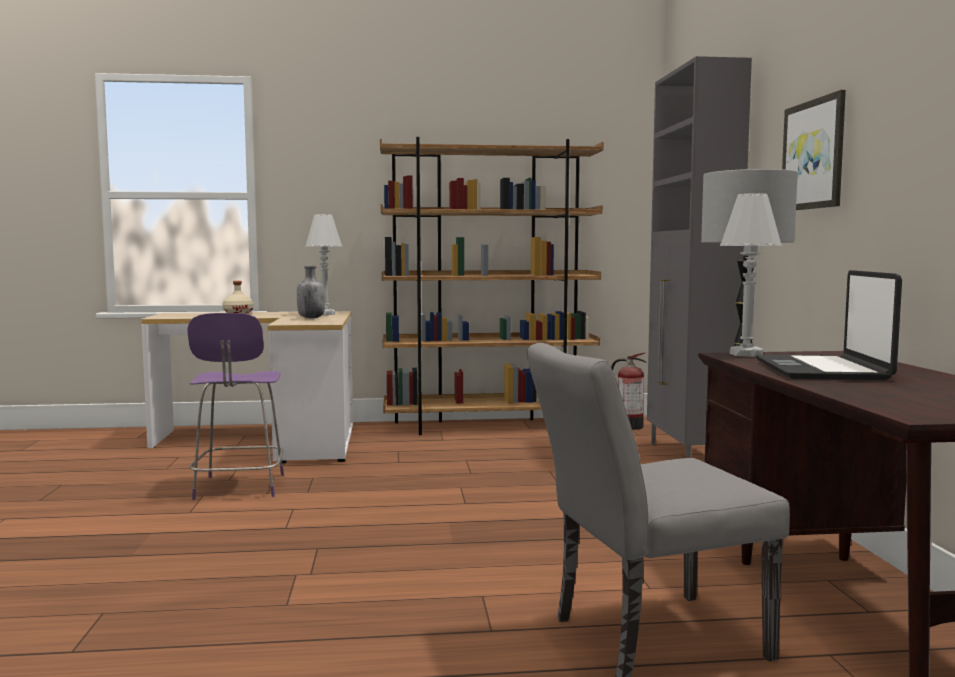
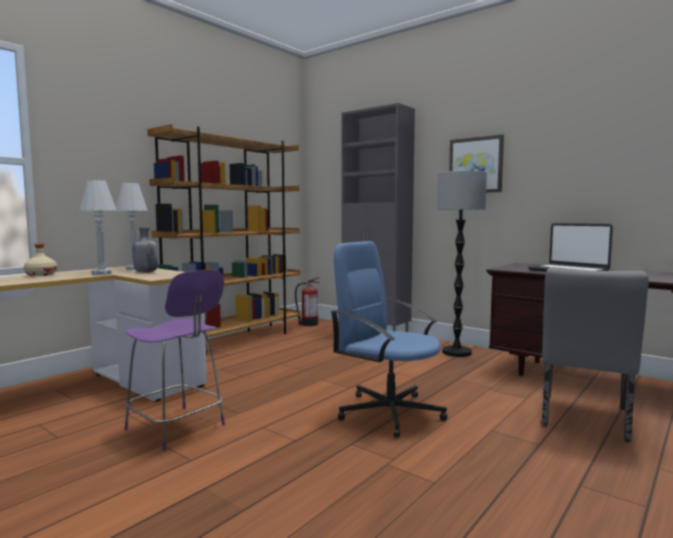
camera: 45 degrees left, 0 degrees up
white table lamp [720,193,782,357] -> white table lamp moved to [79,180,117,275]
none -> blue office chair [331,241,448,438]

